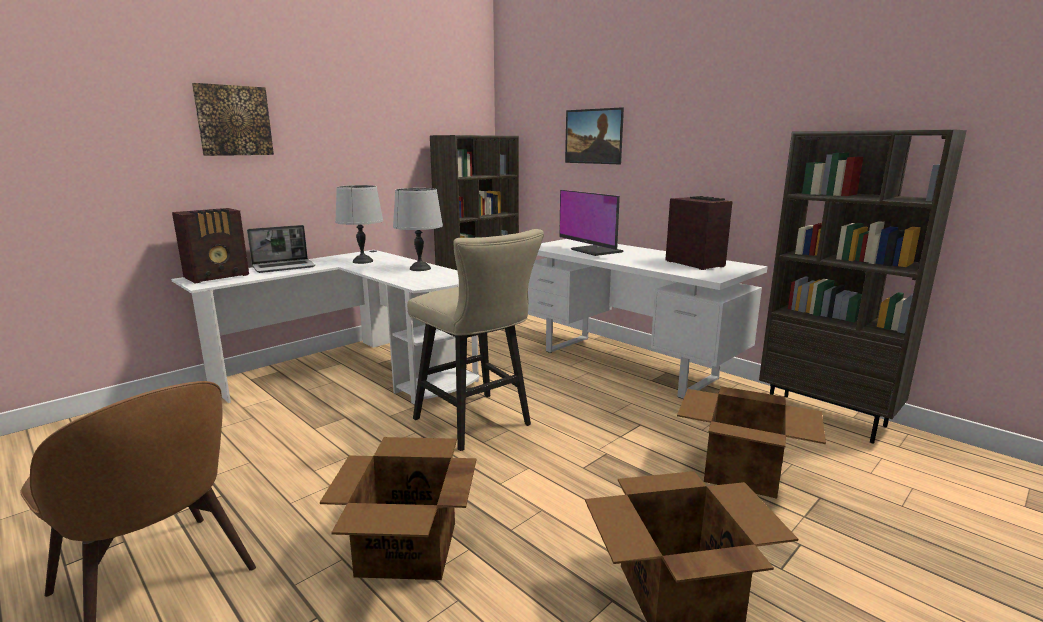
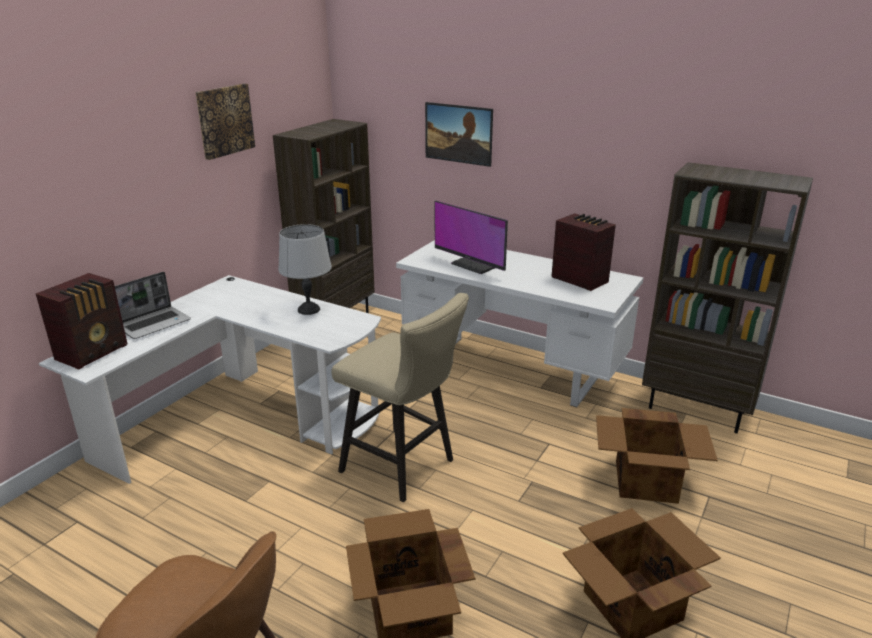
camera: 15 degrees left, 10 degrees up
picture [192,83,274,156] -> picture moved to [195,84,255,160]
grey table lamp [335,185,383,264] -> none

